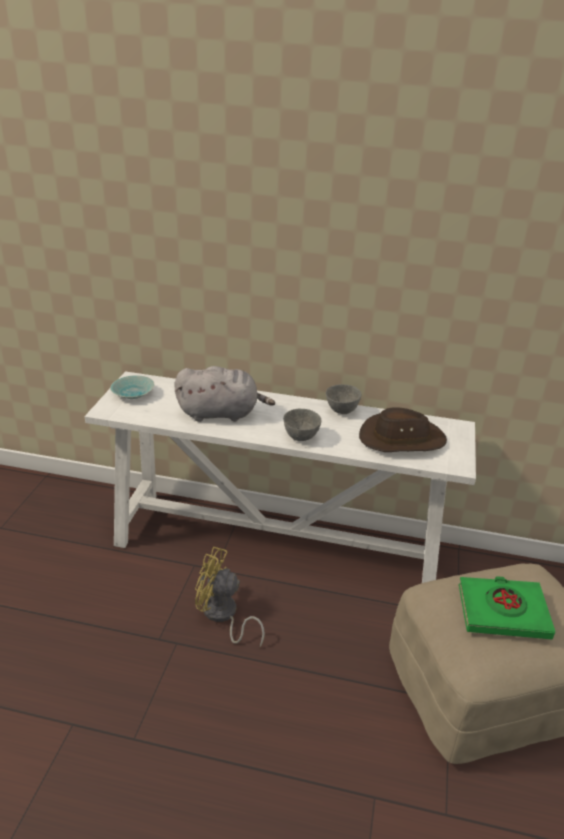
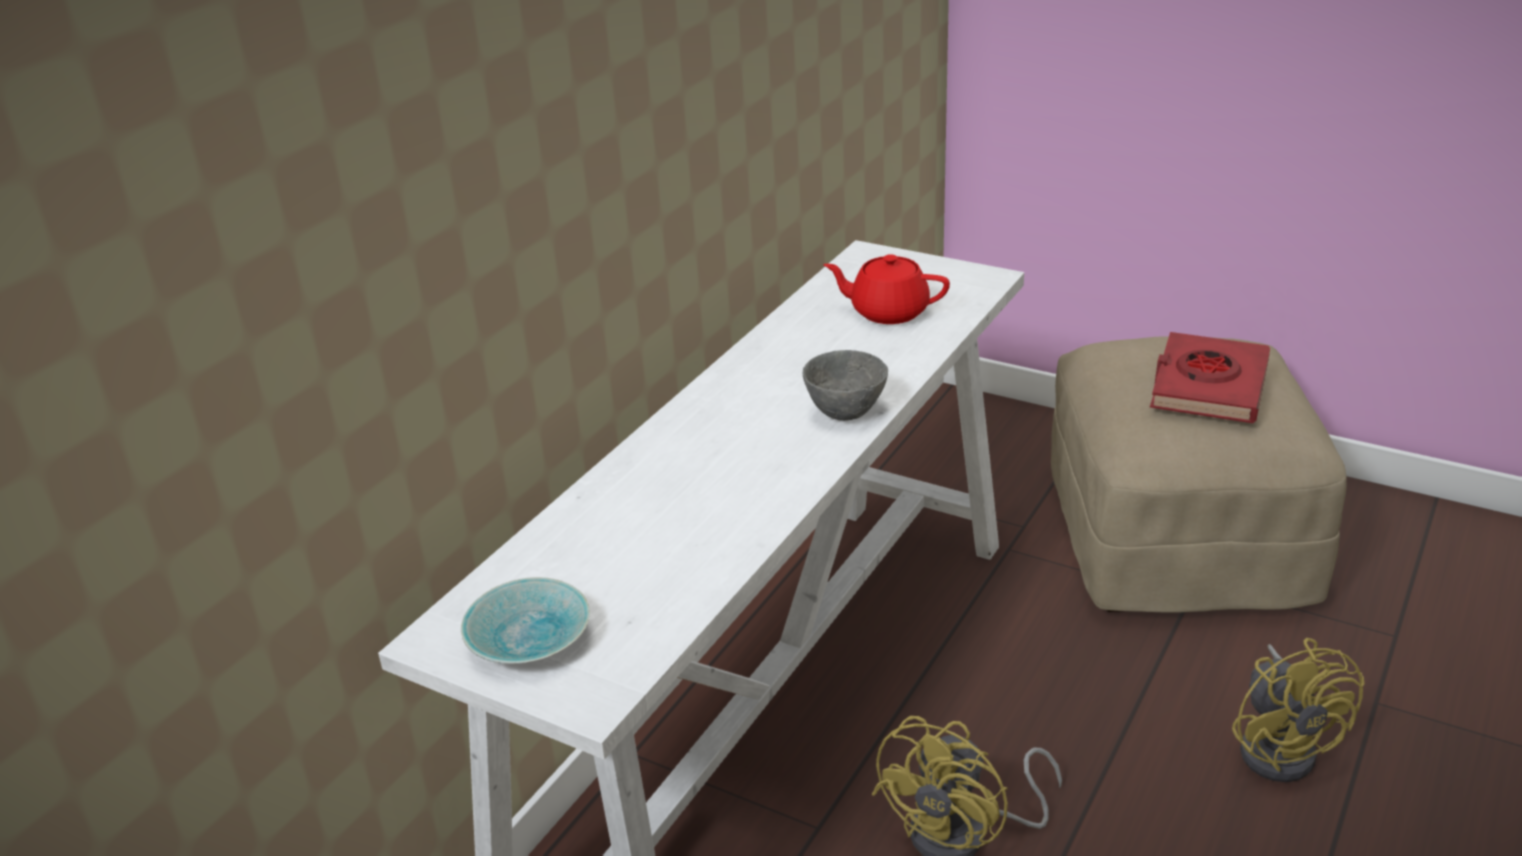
camera: 70 degrees left, 0 degrees up
grey plush toy [175,366,275,422] -> none
grey bowl [326,384,361,414] -> none
brown hat [359,407,447,452] -> red teapot [823,254,950,324]
green book [459,576,555,639] -> red book [1150,332,1270,423]
none -> yellow fan [1232,638,1365,782]

